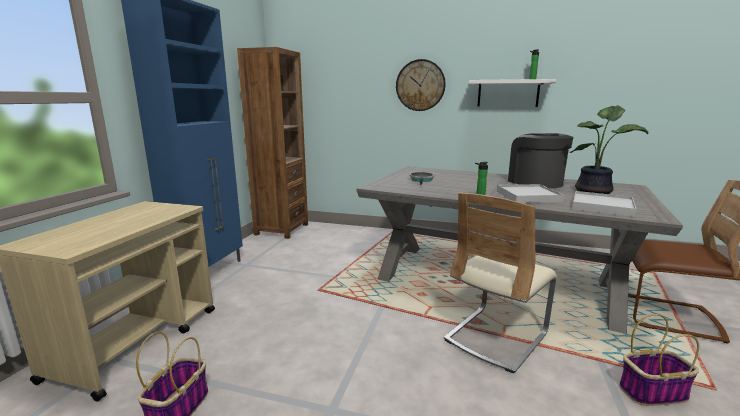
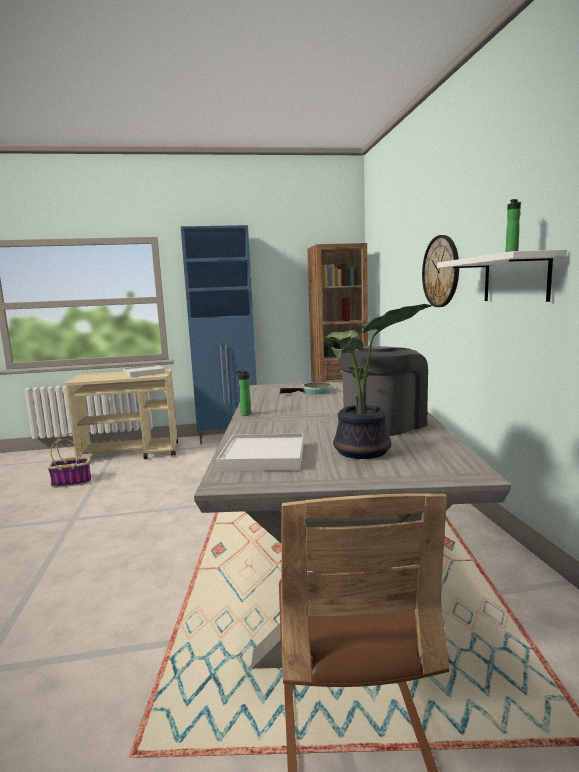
camera: 65 degrees right, 5 degrees down
beige chair [444,193,557,373] -> none
white tray [497,184,564,203] -> white tray moved to [123,364,165,377]
basket [619,314,699,406] -> none

